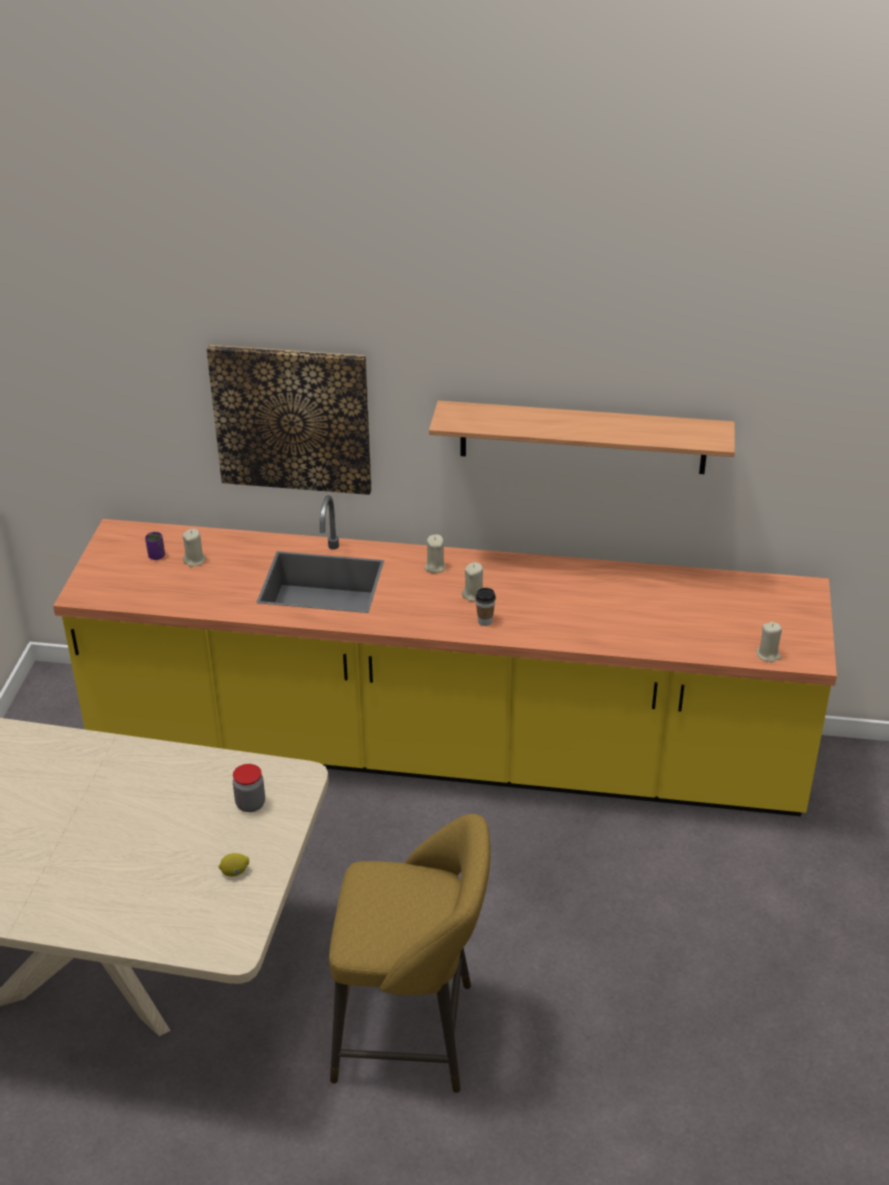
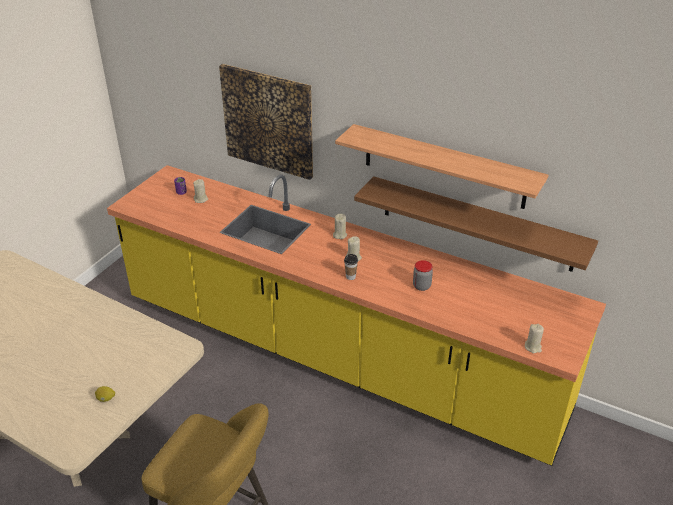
camera: 20 degrees right, 0 degrees up
jar [233,764,265,812] -> jar moved to [413,260,433,291]
none -> brown shelf [354,176,598,272]

